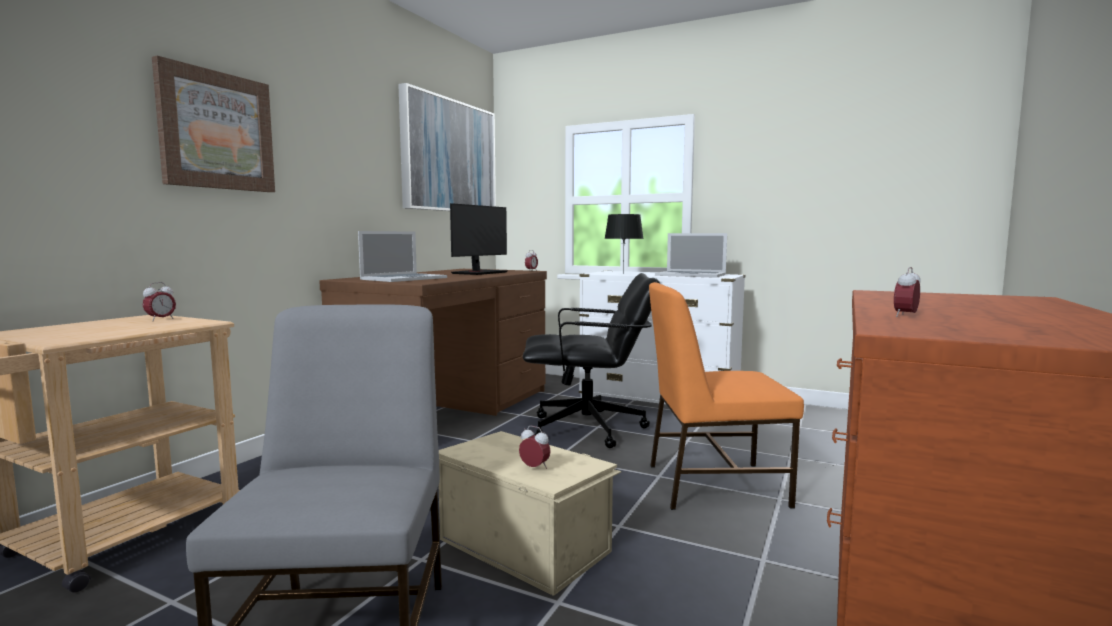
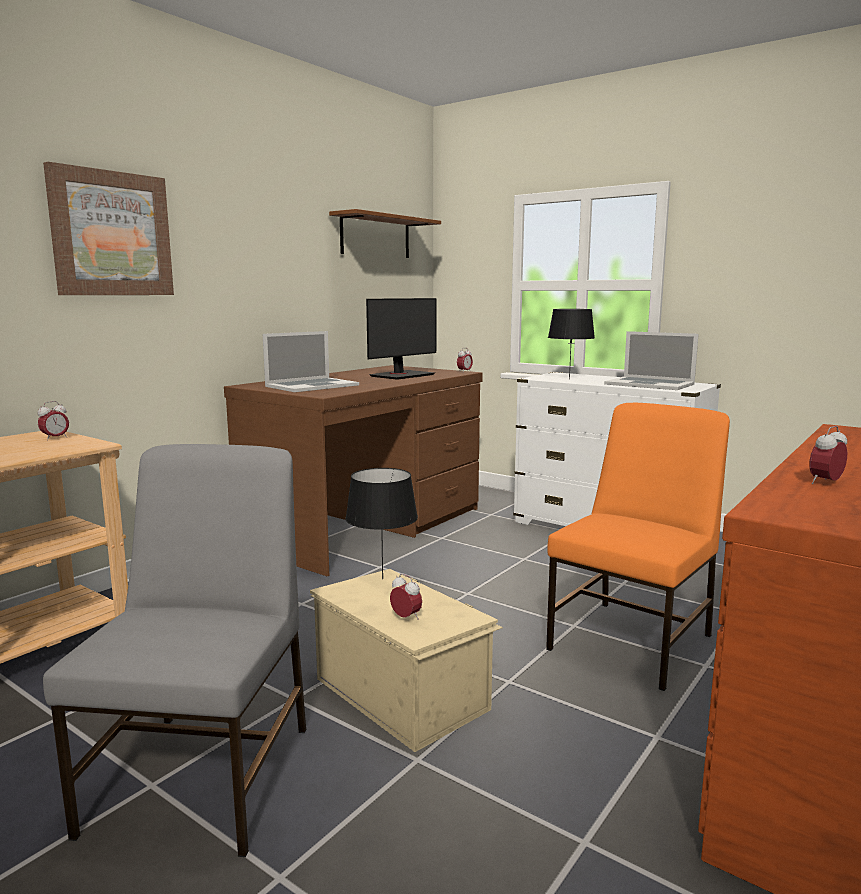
camera: 10 degrees right, 5 degrees up
picture [398,83,496,211] -> brown shelf [329,209,441,258]
black office chair [523,273,660,448] -> none
orange chair [649,282,804,510] -> orange chair turned 120 degrees clockwise [546,403,730,691]
none -> black table lamp [345,468,418,579]

